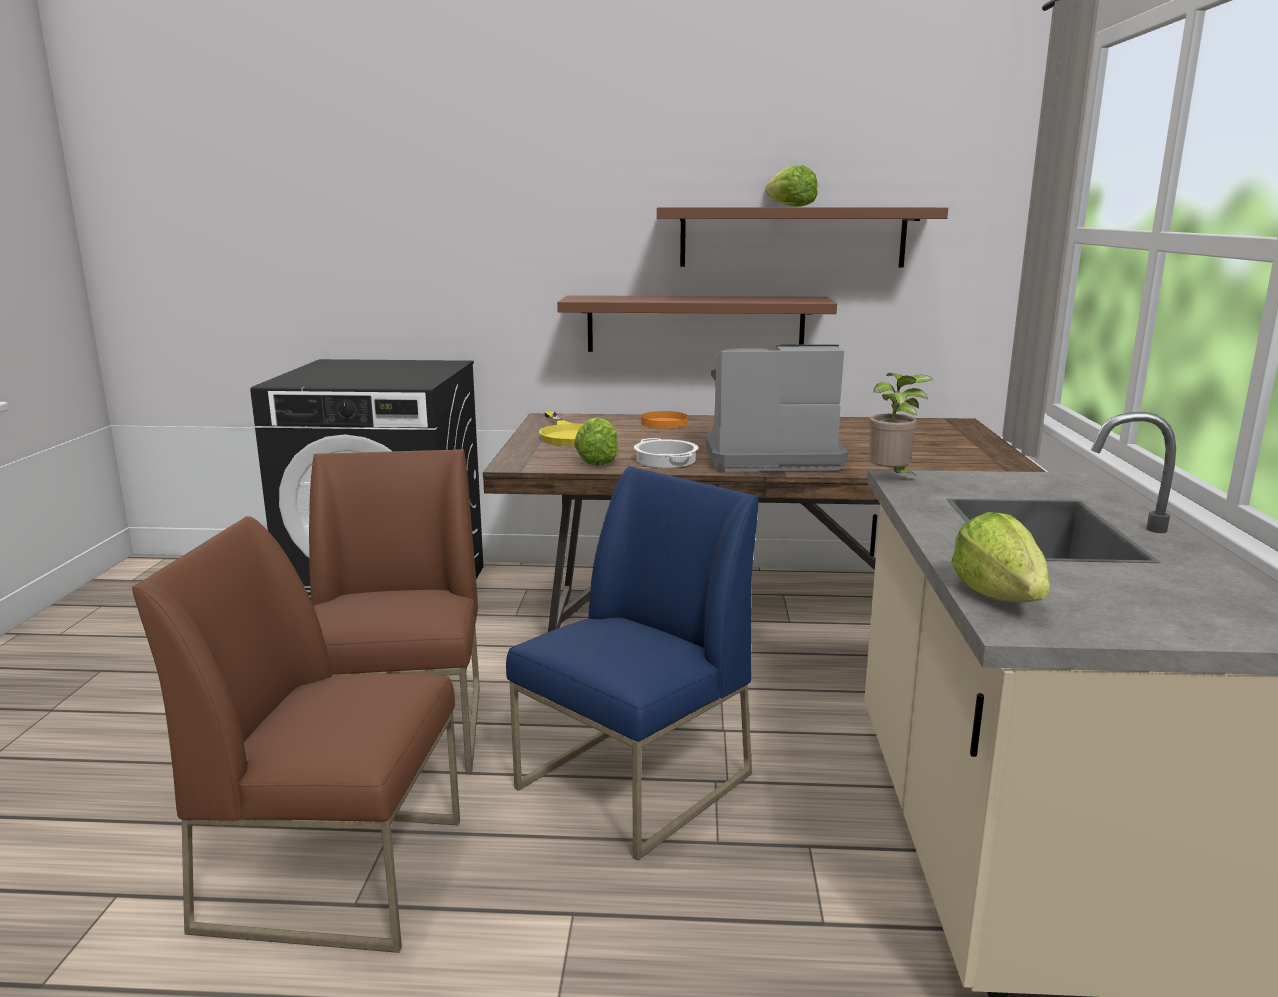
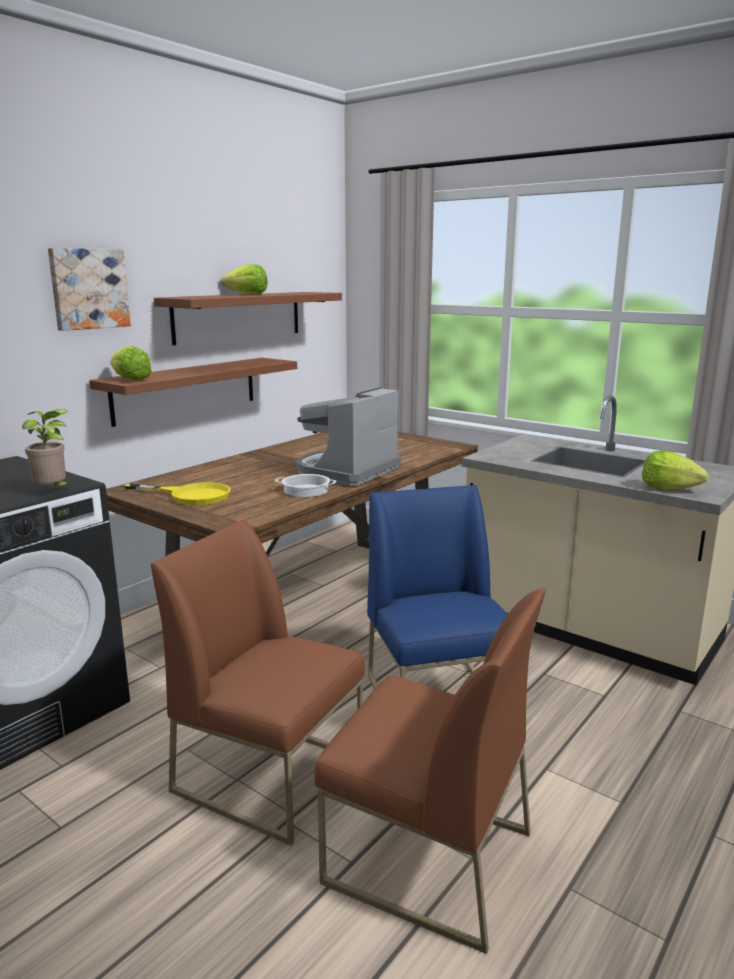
camera: 55 degrees left, 0 degrees up
brown chair [132,516,460,953] -> brown chair turned 105 degrees counterclockwise [314,589,546,954]
lettuce [574,417,619,466] -> lettuce moved to [110,346,152,381]
orange plate [641,411,688,428] -> none
potted plant [869,373,933,478] -> potted plant moved to [22,409,71,486]
none -> picture [48,248,131,331]

